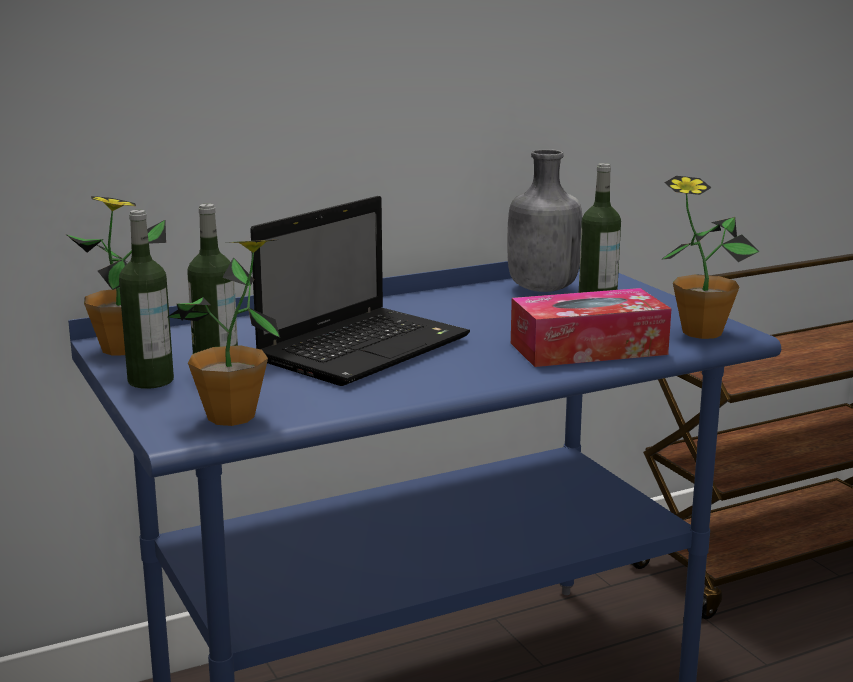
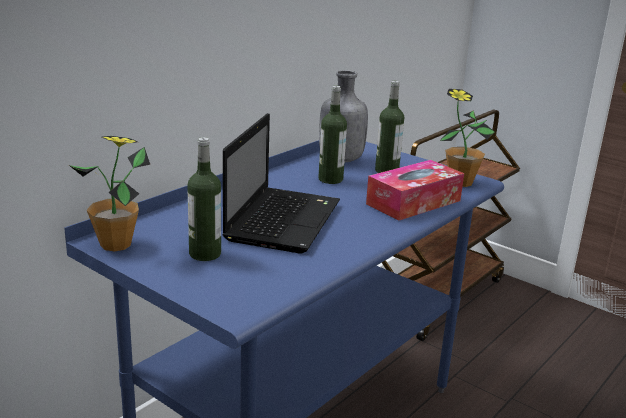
camera: 25 degrees left, 5 degrees up
bottle [119,210,174,389] -> bottle moved to [318,86,347,184]
potted plant [168,240,280,426] -> none

